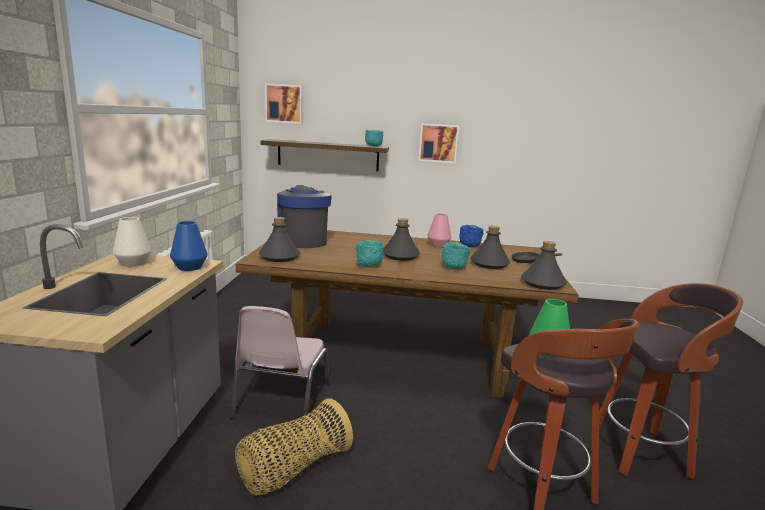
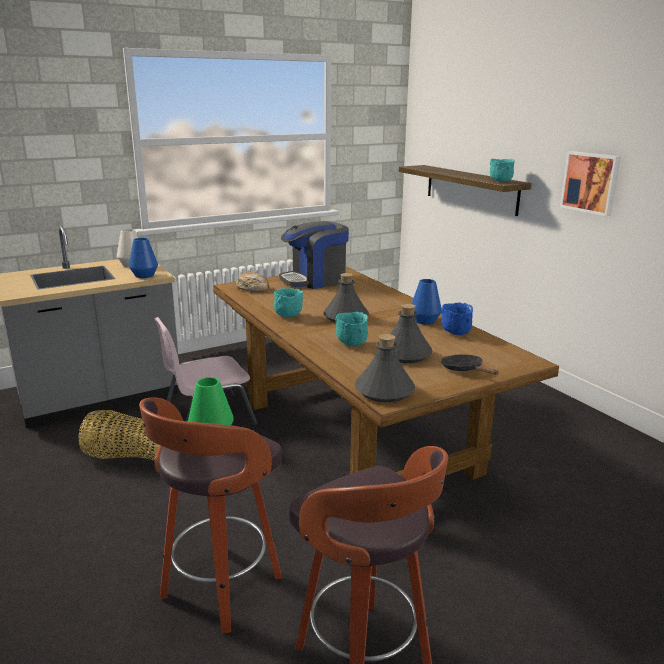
camera: 55 degrees right, 5 degrees up
grey bottle [259,217,300,262] -> bread [236,272,269,292]
picture [265,83,303,124] -> none
coffee machine [277,185,332,248] -> coffee machine turned 150 degrees counterclockwise [279,221,349,289]
pink vase [427,213,451,247] -> blue vase [412,279,442,325]

